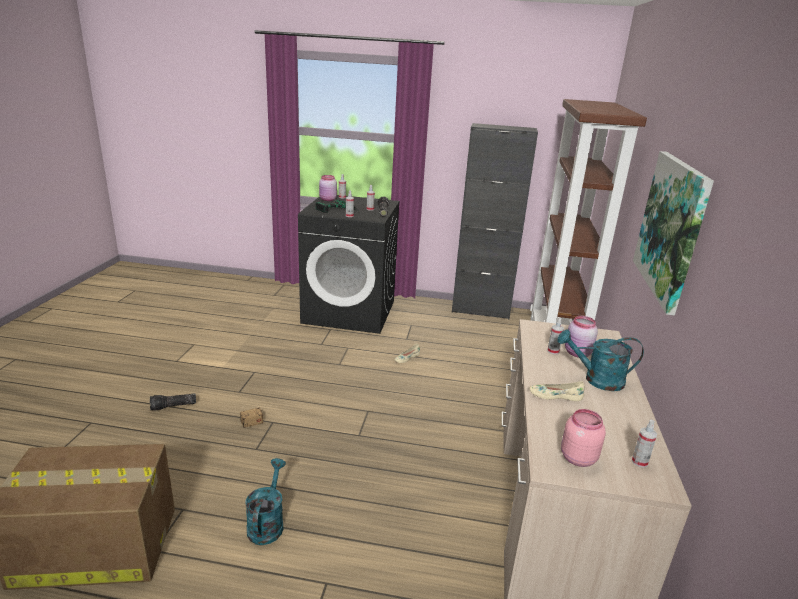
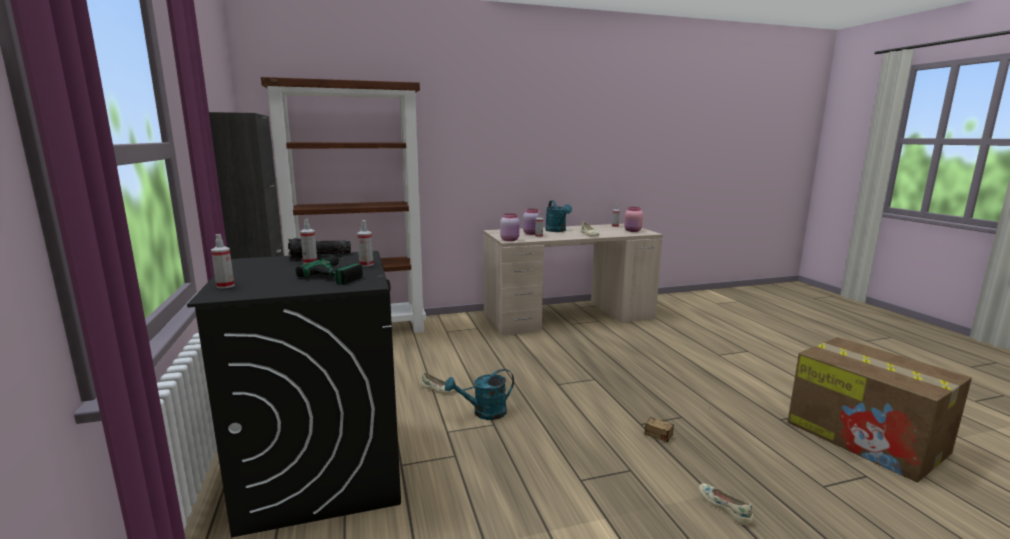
camera: 115 degrees left, 10 degrees down
flashlight [150,393,196,411] -> beige shoe [699,483,753,525]
turquoise watering can [245,458,286,545] -> turquoise watering can moved to [445,369,514,420]
pink jar [319,175,337,201] -> pink jar moved to [500,213,520,241]
picture [633,151,714,316] -> none

